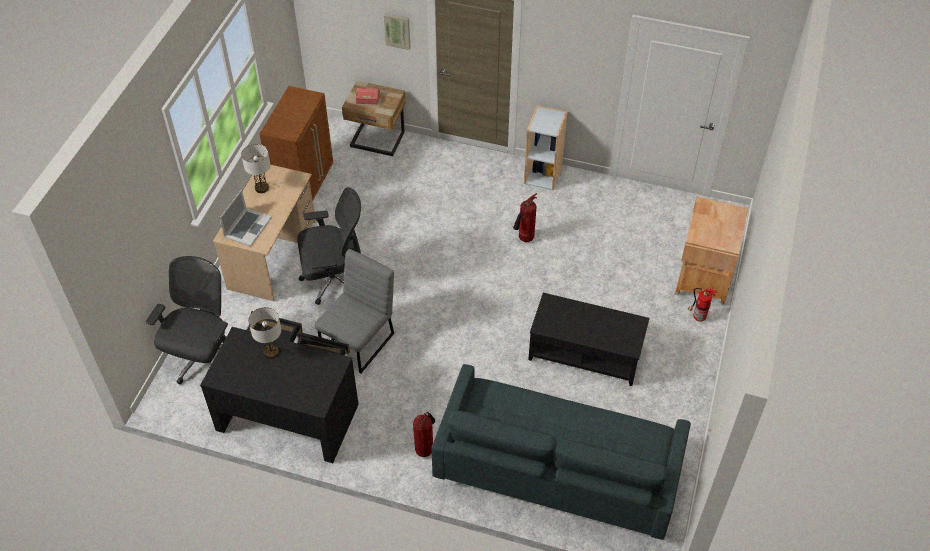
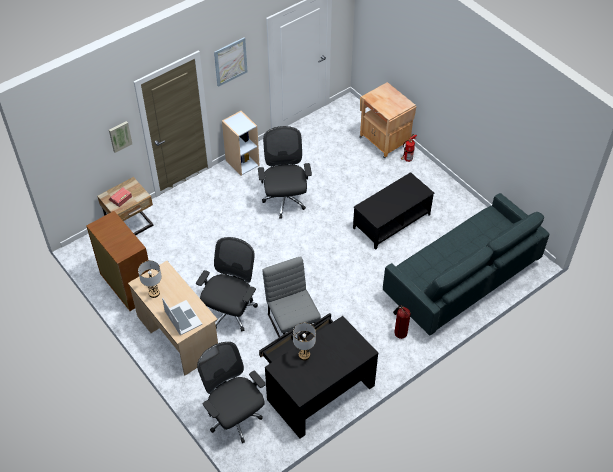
camera: 55 degrees left, 0 degrees up
fire extinguisher [513,193,537,242] -> office chair [258,126,312,219]
none -> picture [214,37,247,87]

